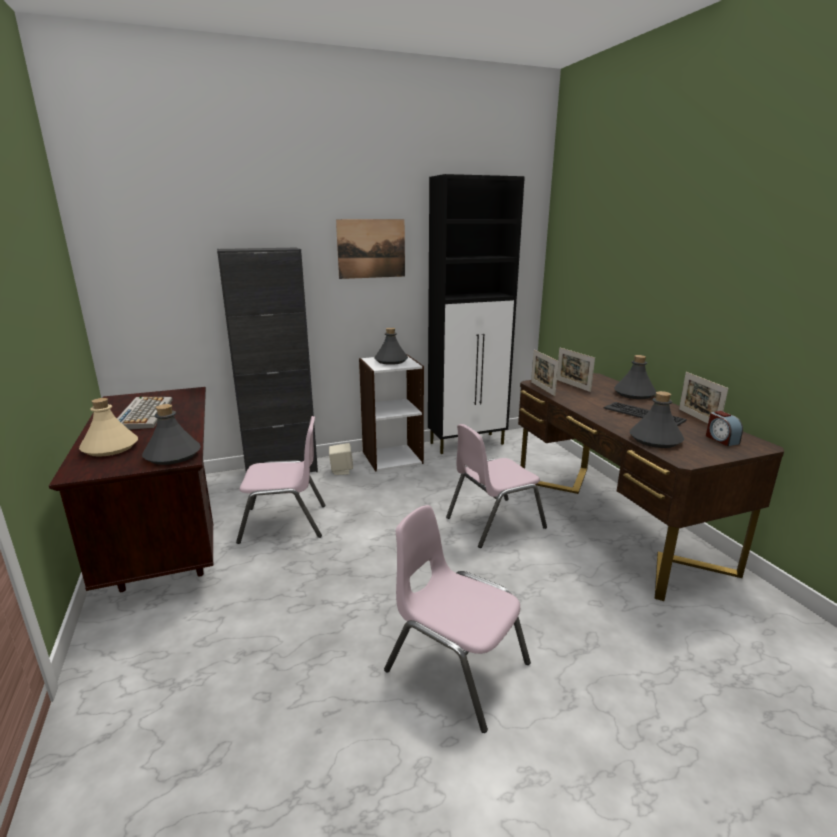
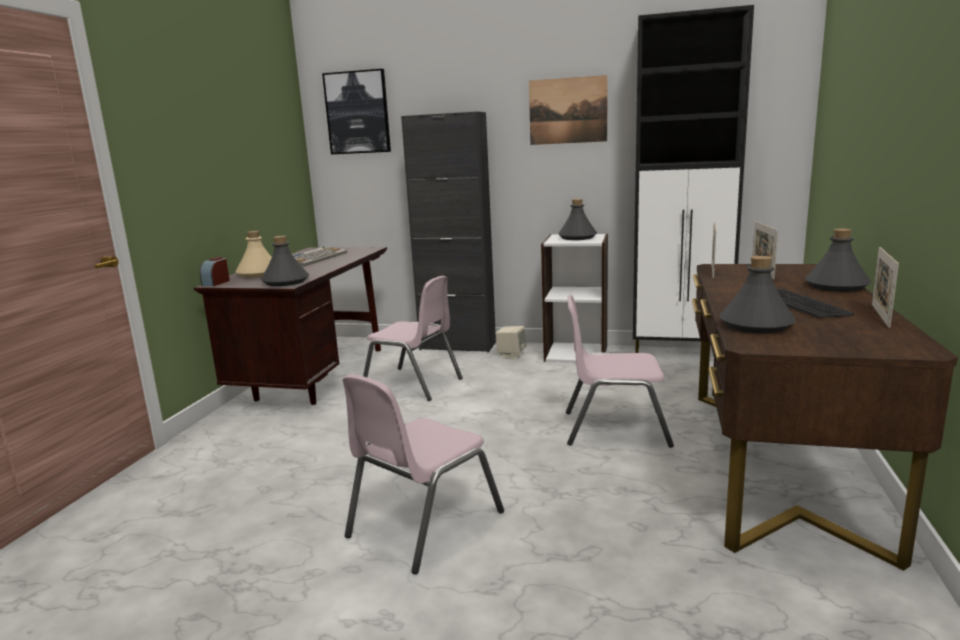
camera: 35 degrees right, 5 degrees down
pink chair [384,505,531,733] -> pink chair turned 120 degrees counterclockwise [343,374,504,574]
alarm clock [706,411,743,446] -> alarm clock moved to [199,257,230,286]
none -> picture [322,69,391,154]

